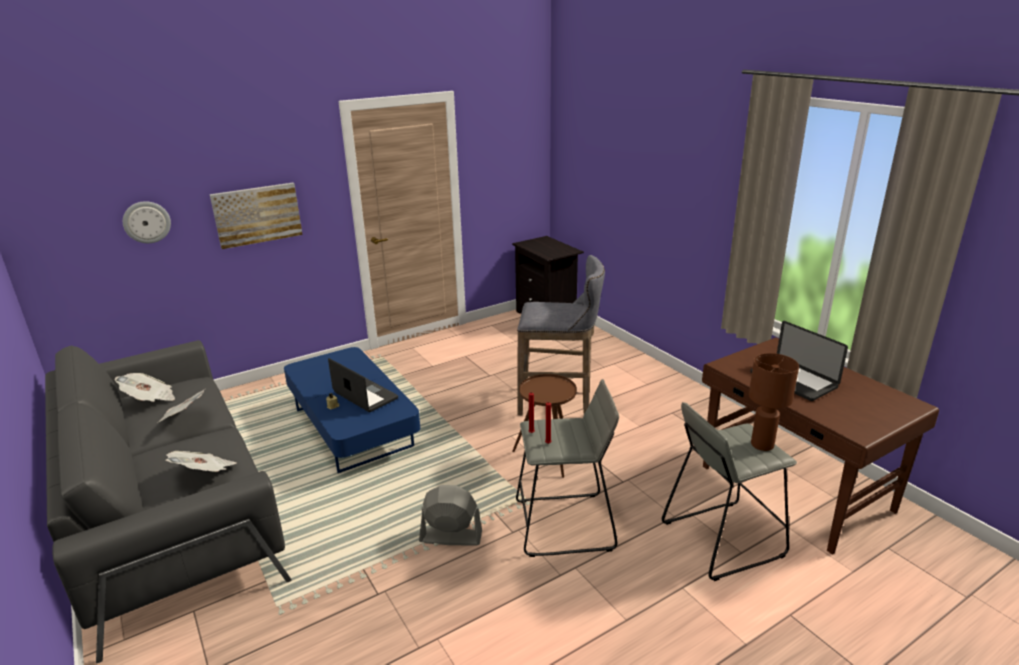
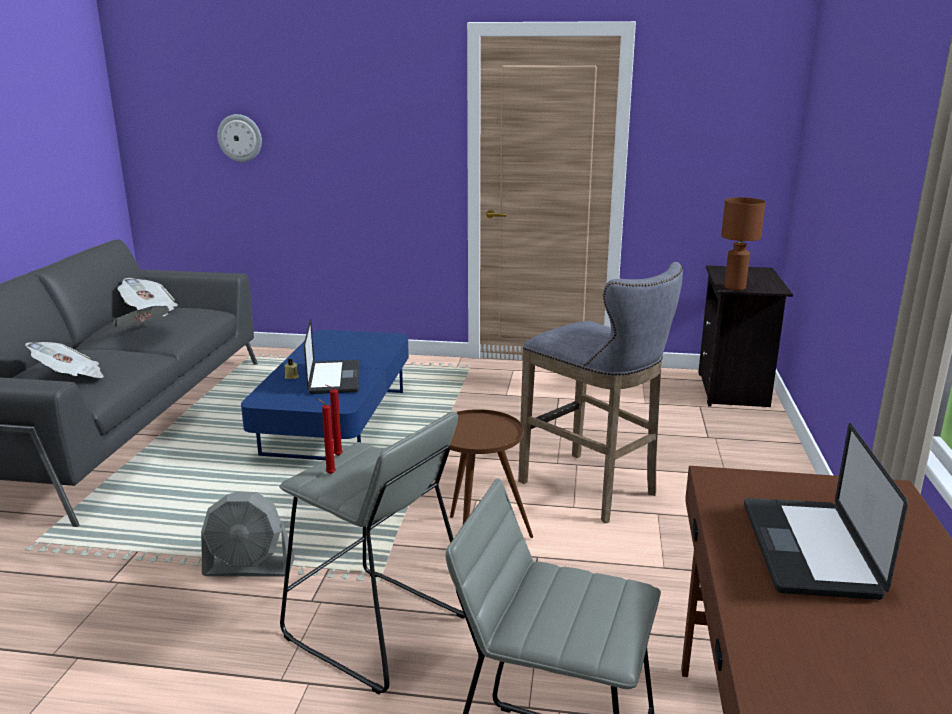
camera: 40 degrees right, 5 degrees down
picture [210,183,303,249] -> none
grey fan [419,485,482,546] -> grey fan turned 135 degrees clockwise [201,492,295,577]
brown table lamp [749,353,799,451] -> brown table lamp moved to [721,197,766,290]

